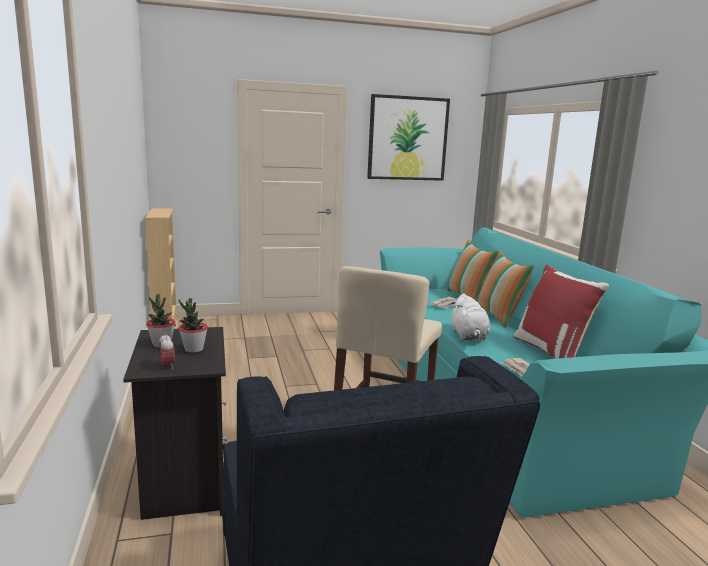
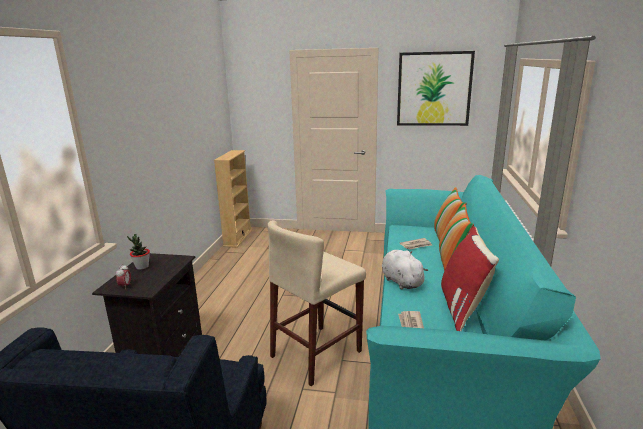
camera: 25 degrees right, 5 degrees up
potted plant [179,298,208,353] -> none
white plush toy [451,293,490,341] -> white plush toy turned 135 degrees clockwise [382,250,428,290]

